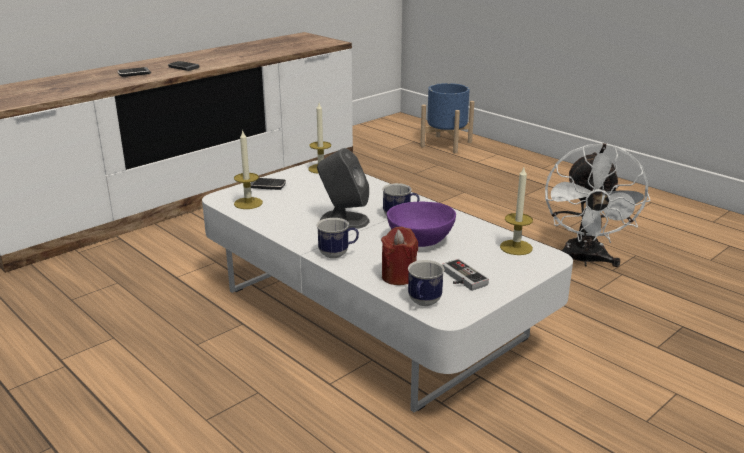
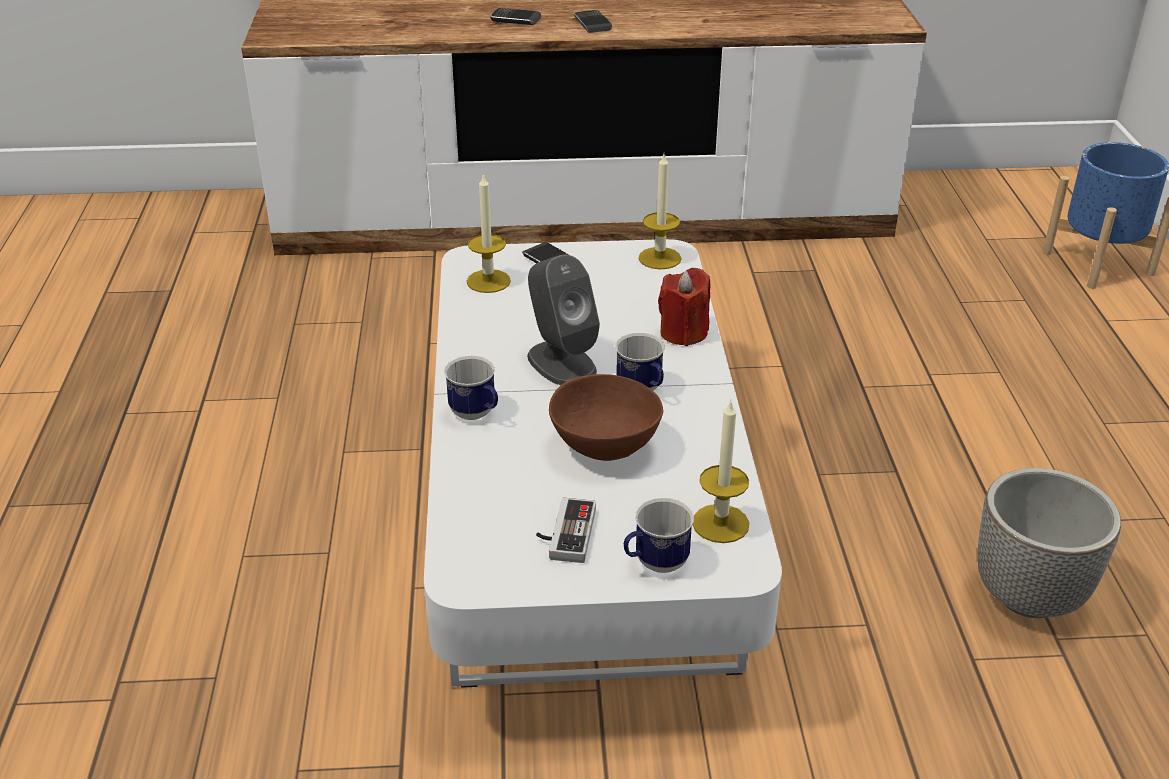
camera: 40 degrees right, 10 degrees up
red candle [381,227,418,285] -> red candle moved to [658,268,710,346]
purple bowl [387,201,456,247] -> brown bowl [549,374,663,461]
mug [408,260,445,306] -> mug moved to [624,498,694,573]
white fan [545,143,651,267] -> planter [977,468,1121,618]

